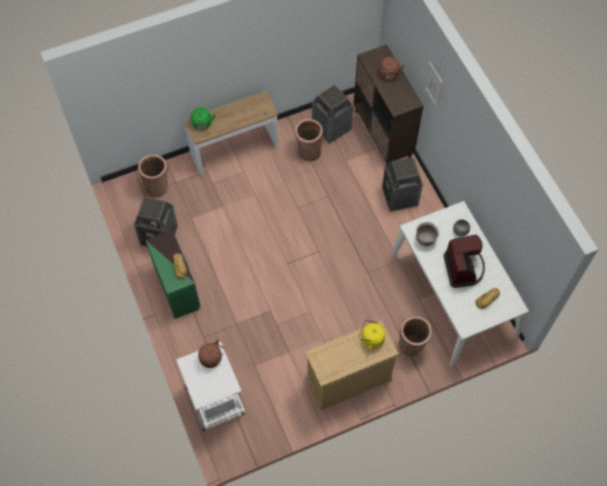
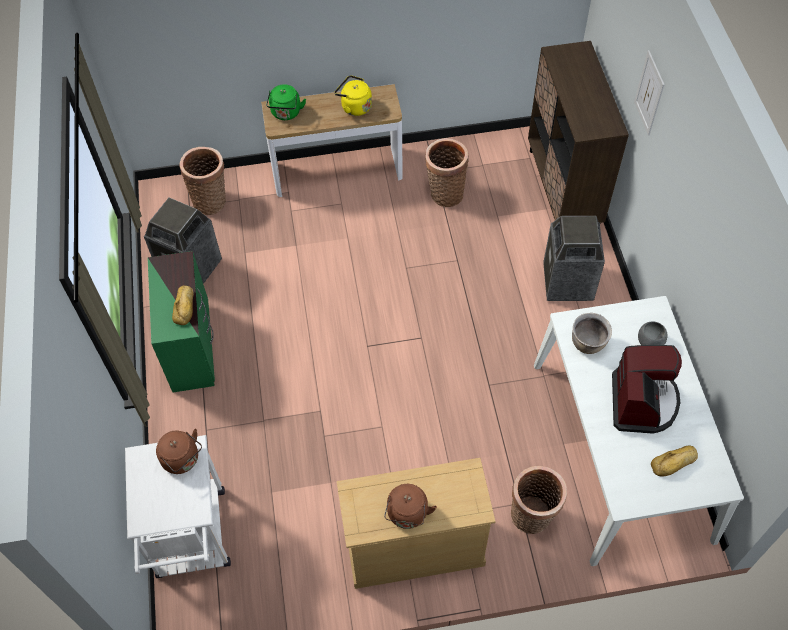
camera: 15 degrees right, 5 degrees down
trash can [312,85,353,144] -> none
yellow kettle [359,320,385,350] -> yellow kettle moved to [334,75,372,116]
brown kettle [379,57,404,80] -> brown kettle moved to [384,484,437,529]

